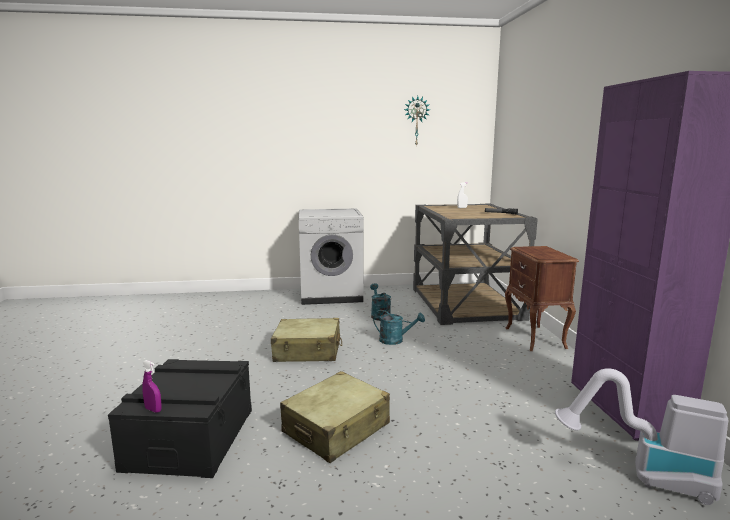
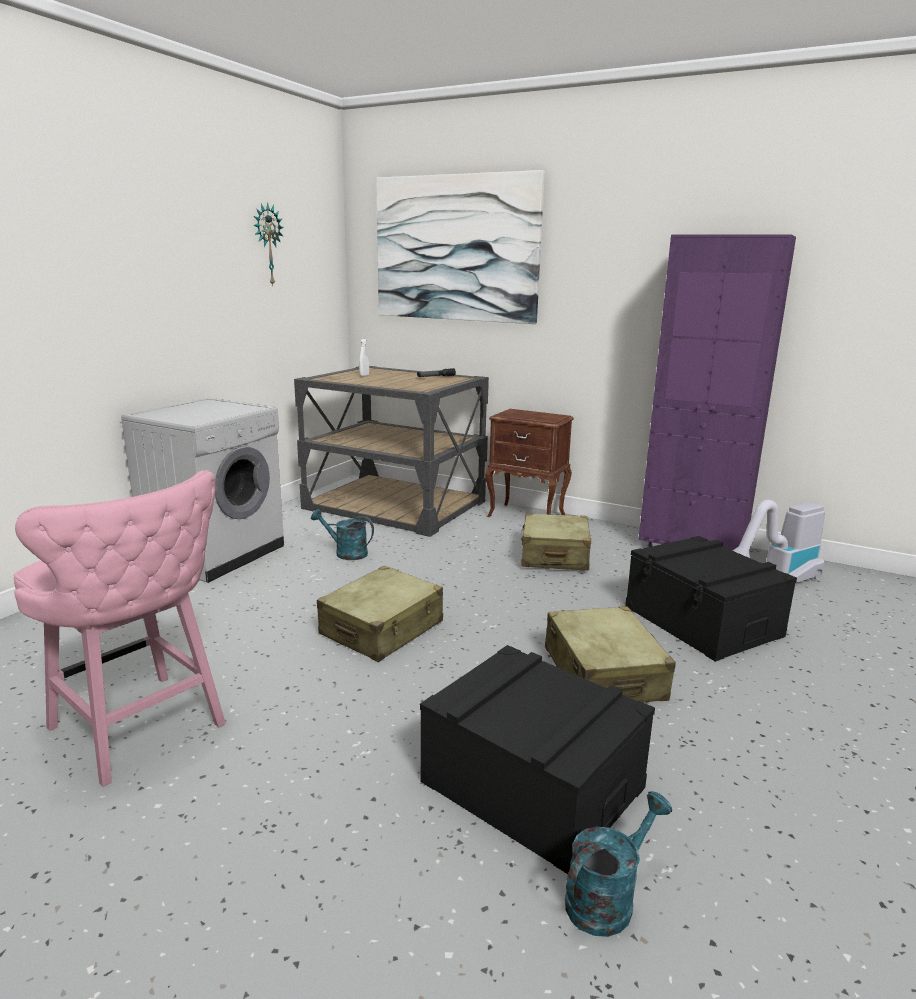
camera: 55 degrees left, 5 degrees up
purple spray bottle [142,360,162,413] -> none
turquoise watering can [373,310,425,345] -> turquoise watering can moved to [565,791,672,937]
none -> pink stool [14,470,226,787]
none -> picture [376,170,545,324]
none -> beige suitcase [521,513,591,570]
none -> black storage box [625,536,797,662]

